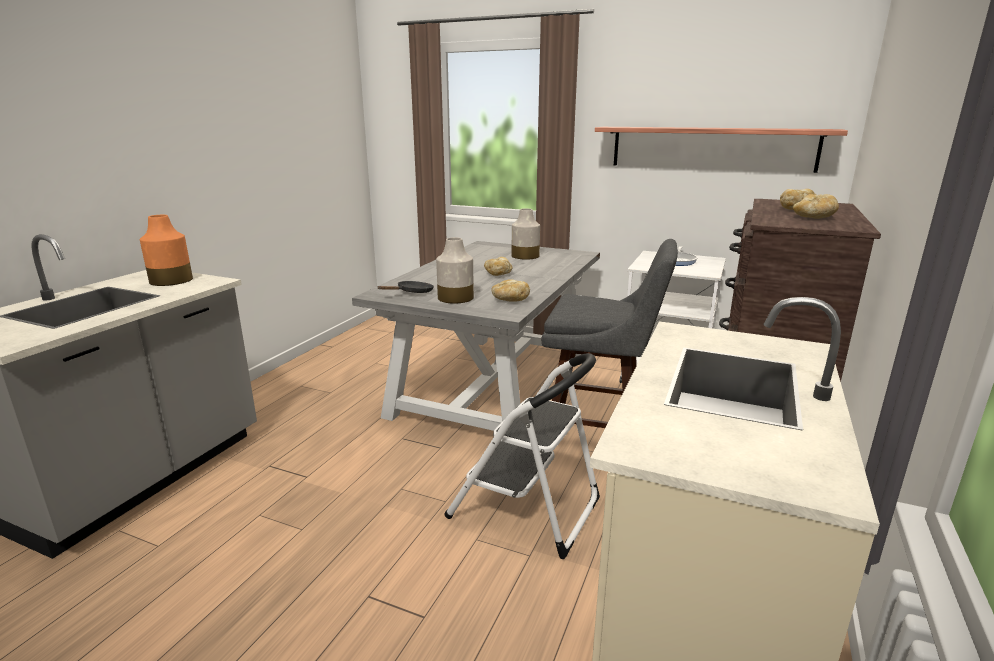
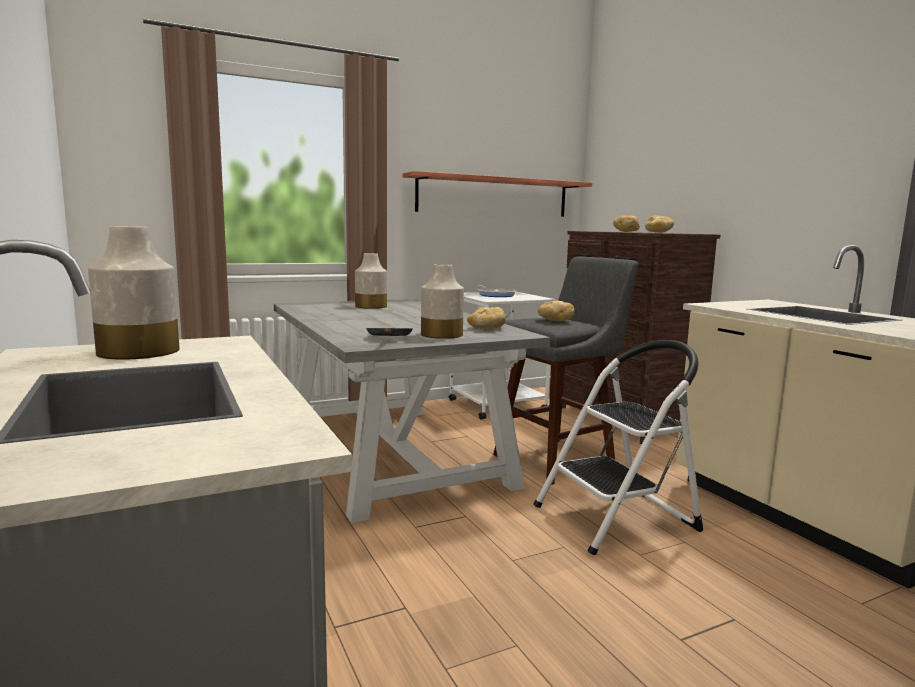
camera: 50 degrees left, 10 degrees down
orange vase [140,215,193,286] -> beige vase [88,226,180,360]
bread [484,257,512,276] -> bread moved to [538,300,575,321]

